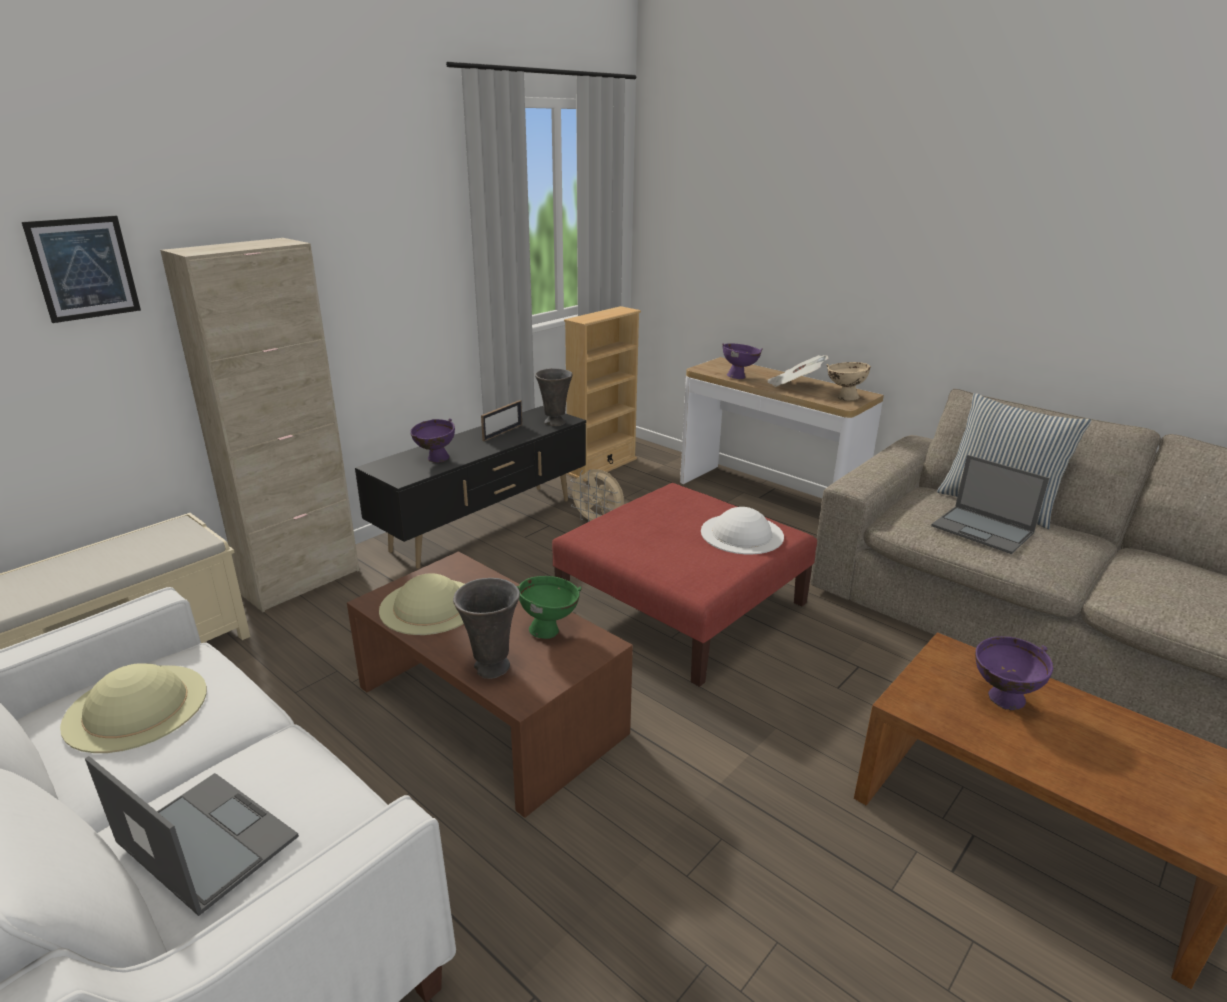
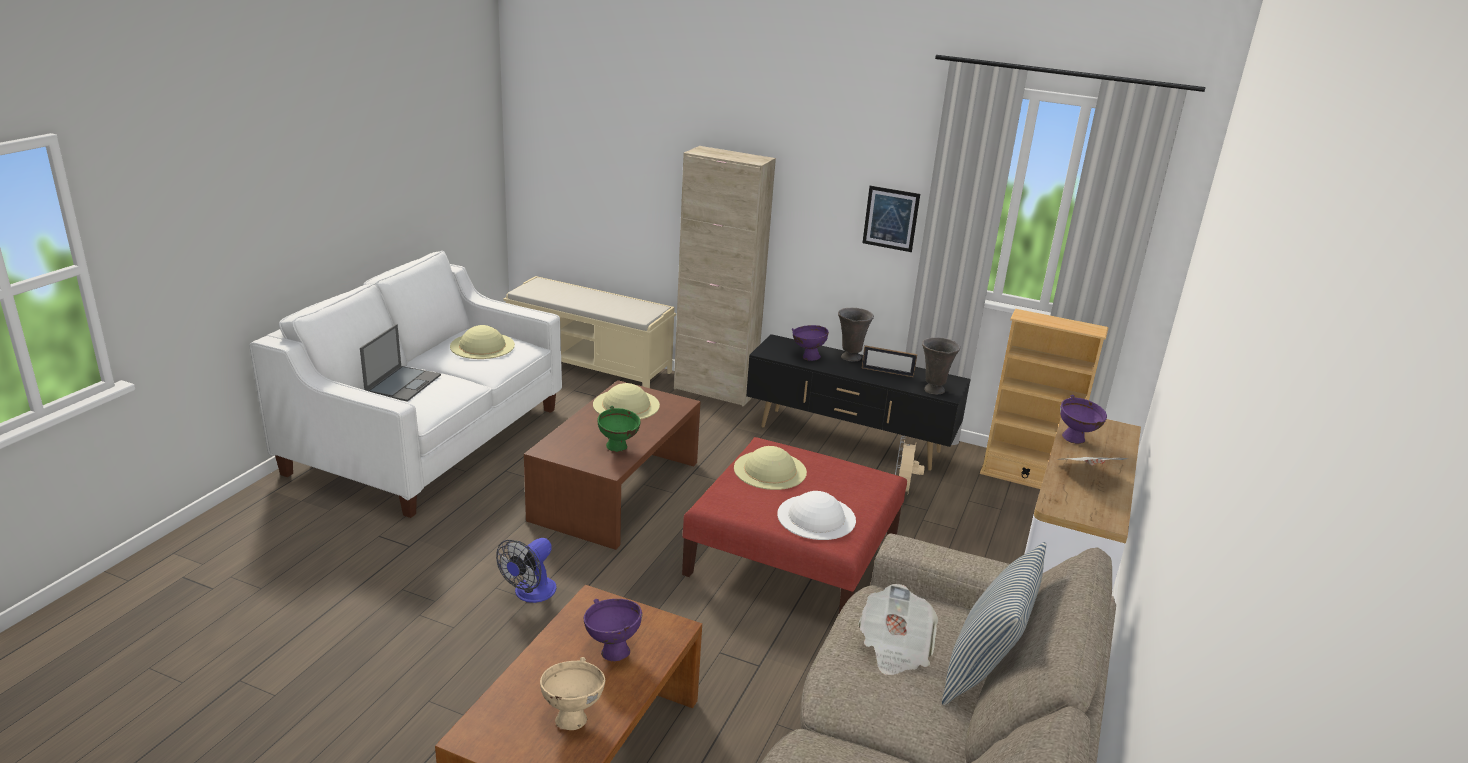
camera: 70 degrees right, 0 degrees up
picture [22,216,141,323] -> picture moved to [862,186,920,252]
grey vase [453,578,520,679] -> grey vase moved to [838,308,874,361]
beige bowl [827,362,871,401] -> beige bowl moved to [540,657,605,730]
laptop [931,455,1049,554] -> newspaper [858,584,938,675]
none -> fan [496,538,557,603]
none -> beige hat [734,446,807,490]

